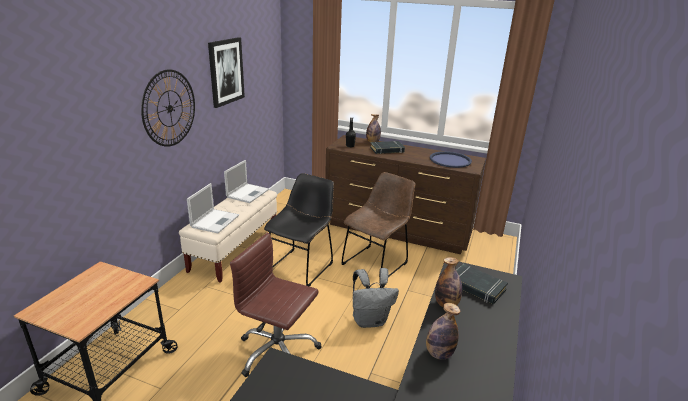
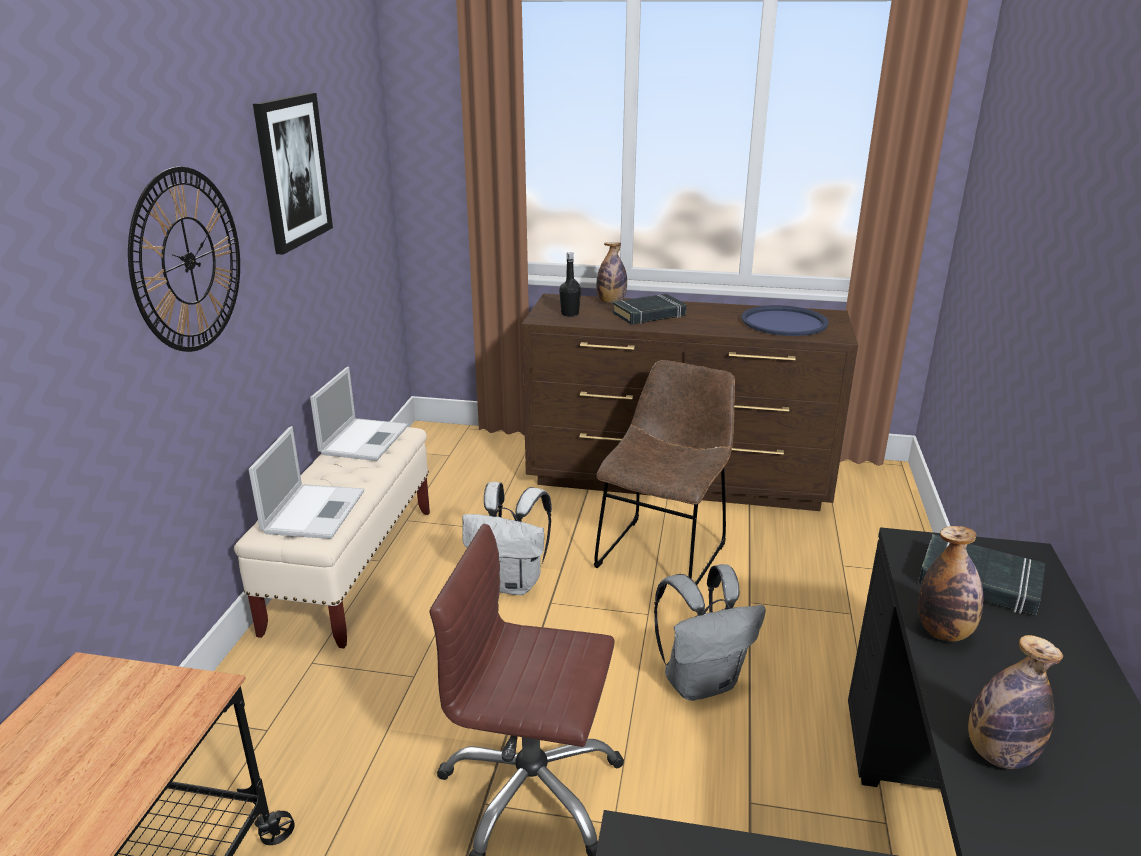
camera: 10 degrees left, 0 degrees up
black chair [264,173,334,287] -> white backpack [462,482,552,595]

